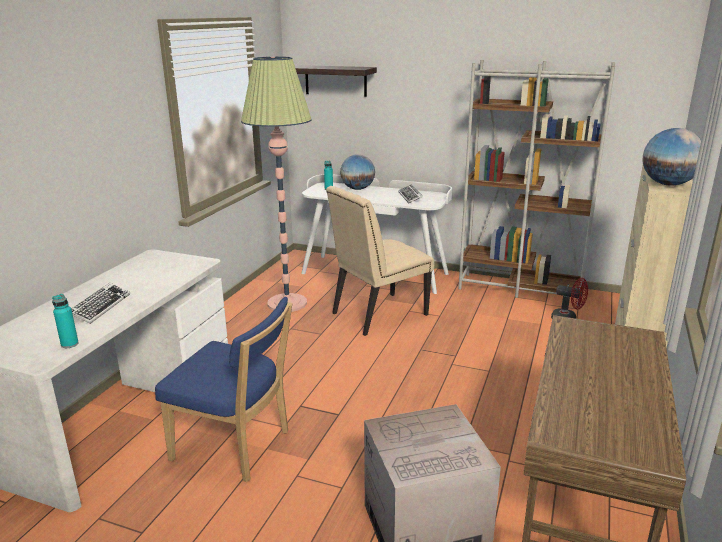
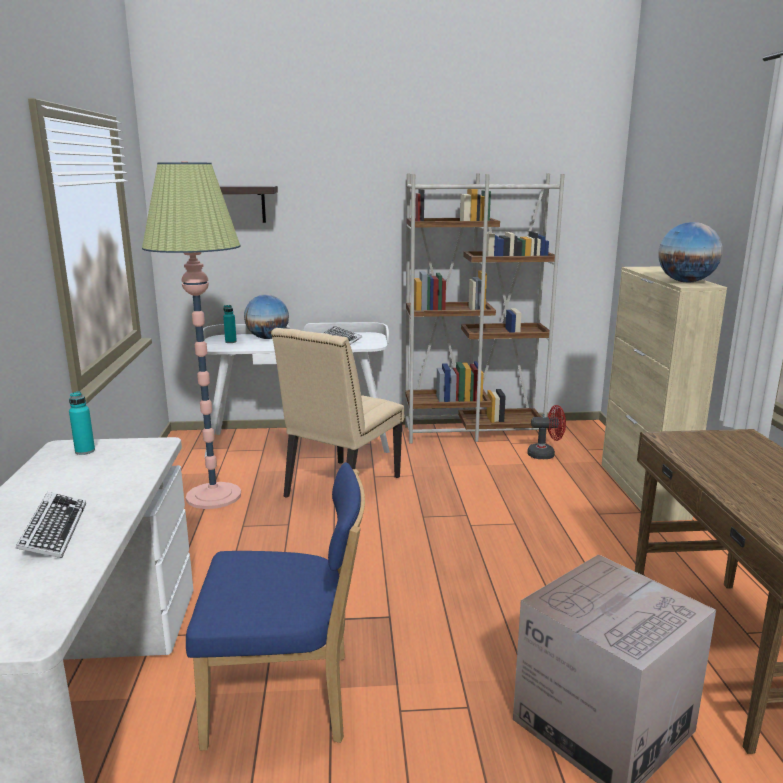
camera: 25 degrees left, 5 degrees down
turquoise bottle [52,294,79,348] -> turquoise bottle moved to [69,391,95,455]

